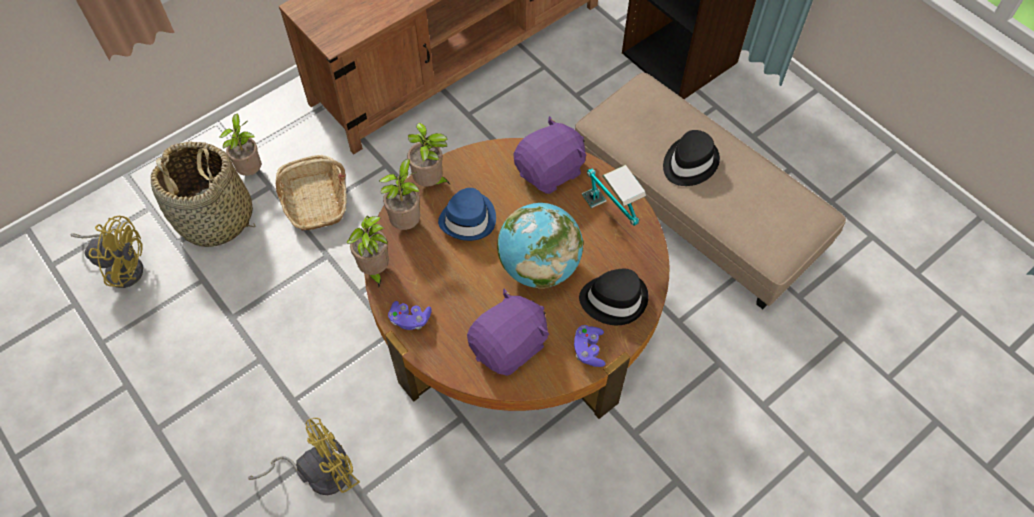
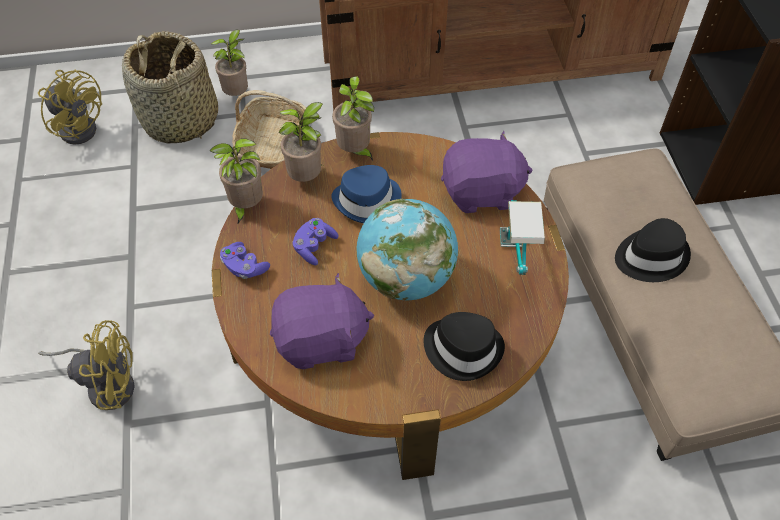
camera: 30 degrees right, 5 degrees down
purple game controller [574,325,606,367] -> purple game controller moved to [293,218,339,265]

